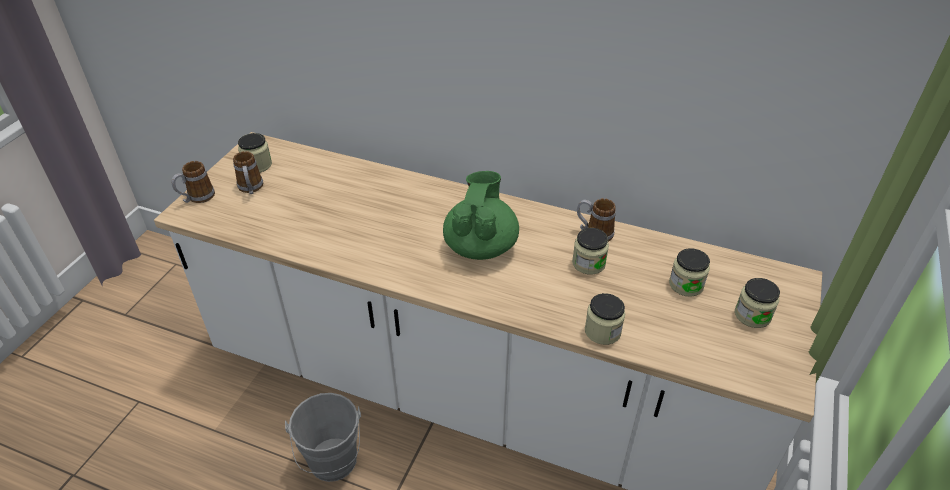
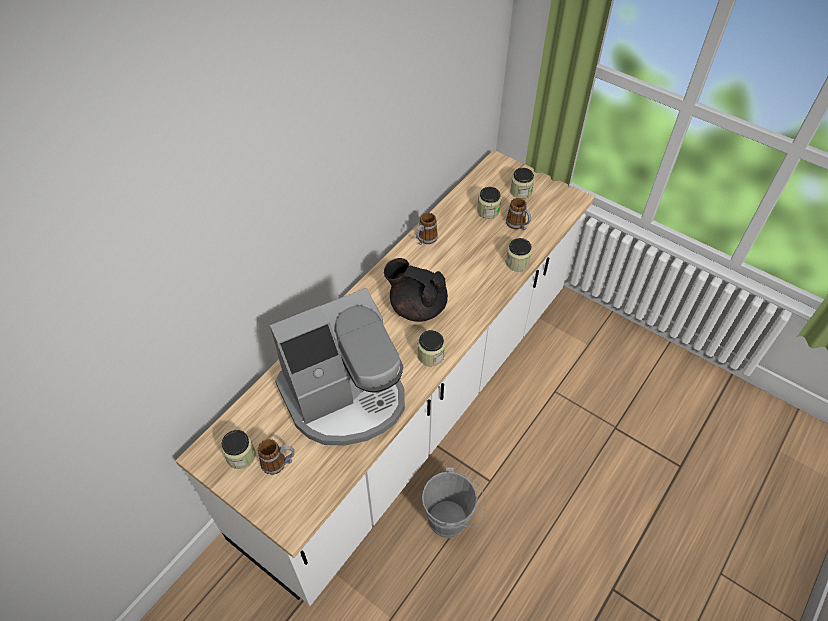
camera: 75 degrees left, 10 degrees up
mug [171,161,215,203] -> mug moved to [506,198,531,230]
green teapot [443,171,519,260] -> black teapot [384,258,448,322]
jar [572,228,609,275] -> jar moved to [418,330,445,366]
none -> coffee machine [270,288,405,446]

